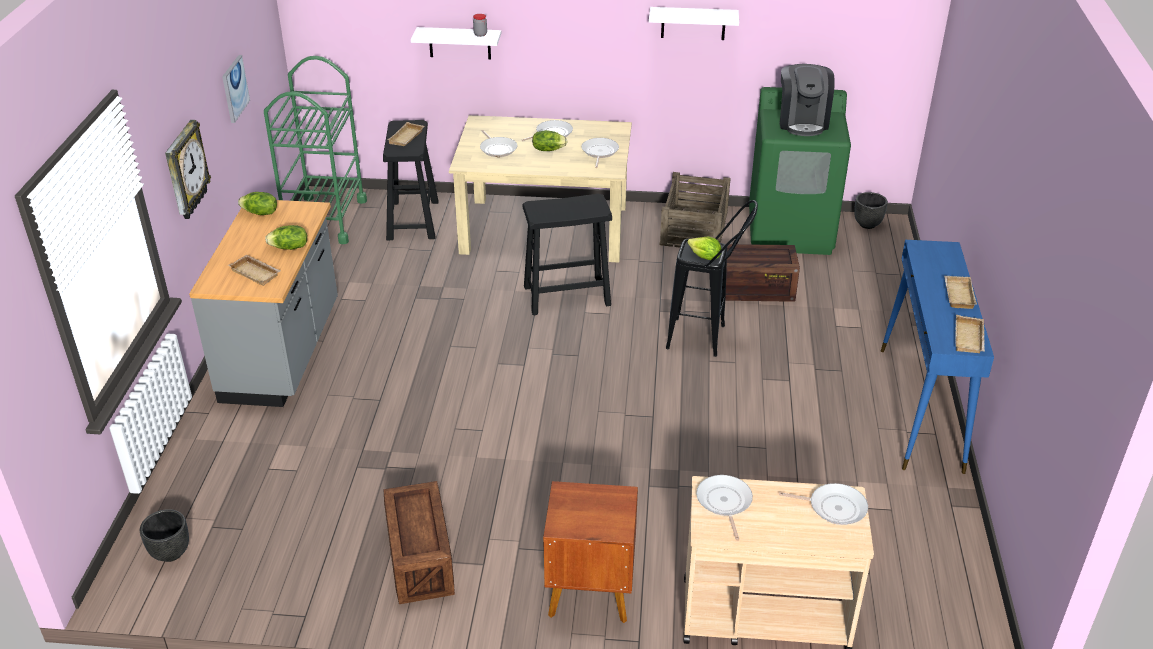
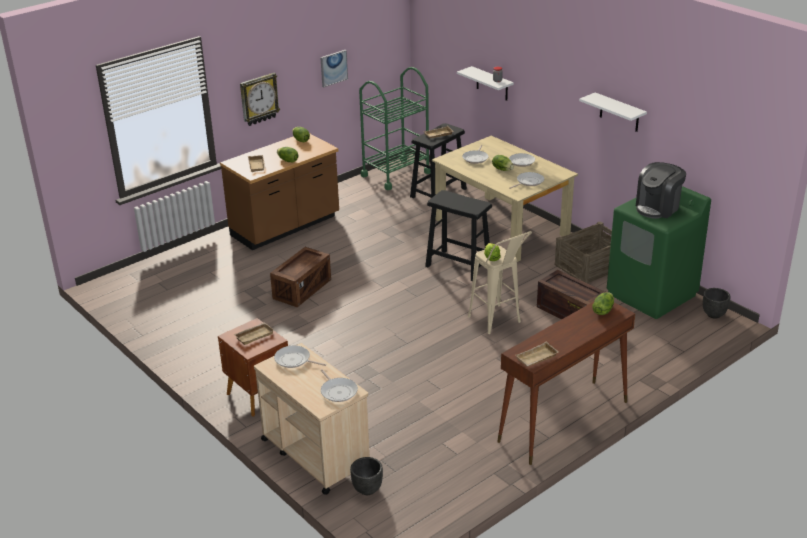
camera: 45 degrees right, 5 degrees down
black planter [140,509,189,562] -> black planter moved to [350,457,383,495]
grey counter [189,200,338,407] -> brown counter [220,133,339,250]
crate [383,481,455,604] -> crate moved to [270,247,331,307]
black stool [666,200,758,357] -> beige stool [468,231,532,334]
frying pan [696,475,753,541] -> frying pan turned 105 degrees counterclockwise [274,345,326,368]
blue console table [881,240,994,474] -> brown console table [497,302,635,465]
beige tray [944,276,977,309] -> beige tray moved to [234,322,274,345]
none -> lettuce [592,292,614,315]

